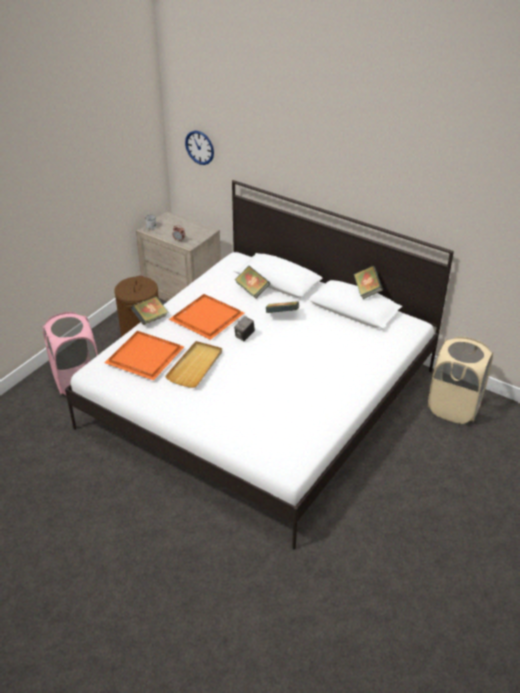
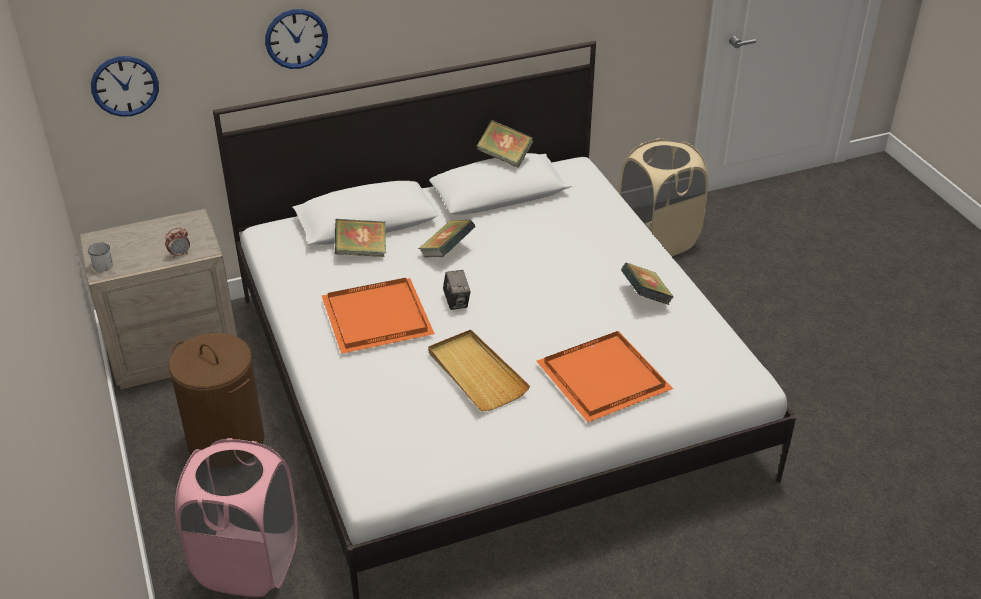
camera: 55 degrees left, 0 degrees up
orange tray [105,331,184,381] -> orange tray moved to [537,331,673,422]
book [131,296,168,325] -> book moved to [621,263,673,305]
none -> wall clock [265,9,328,69]

